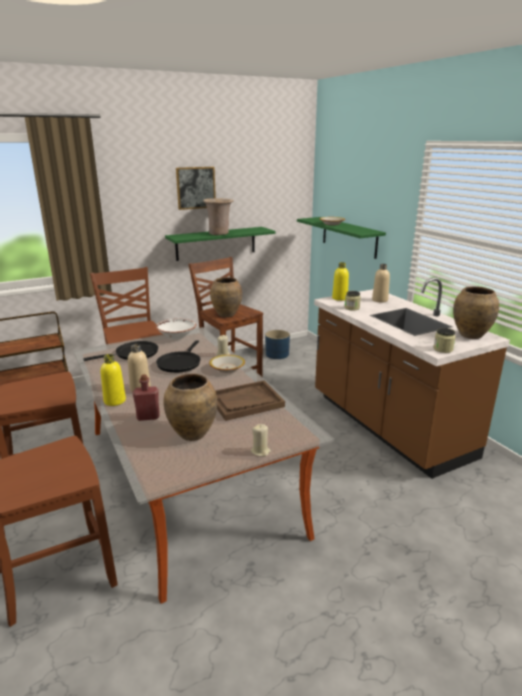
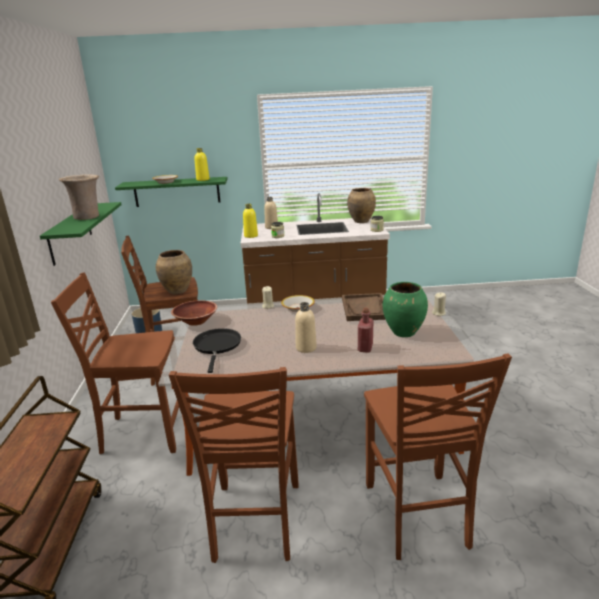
camera: 65 degrees left, 0 degrees up
yellow bottle [101,354,126,406] -> yellow bottle moved to [194,148,210,181]
white bowl [155,319,196,340] -> brown bowl [171,300,217,326]
black frying pan [156,340,200,373] -> none
brown vase [163,373,217,441] -> green vase [383,282,428,337]
picture [176,167,216,210] -> none

